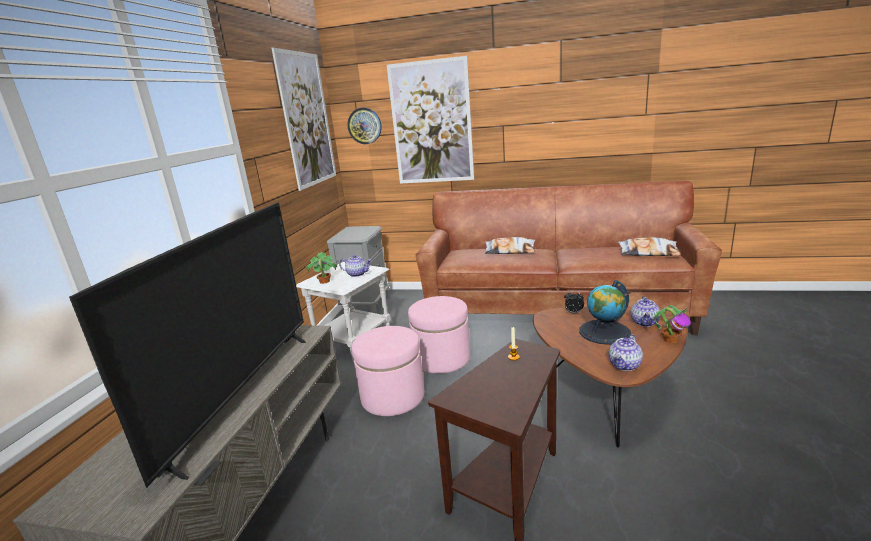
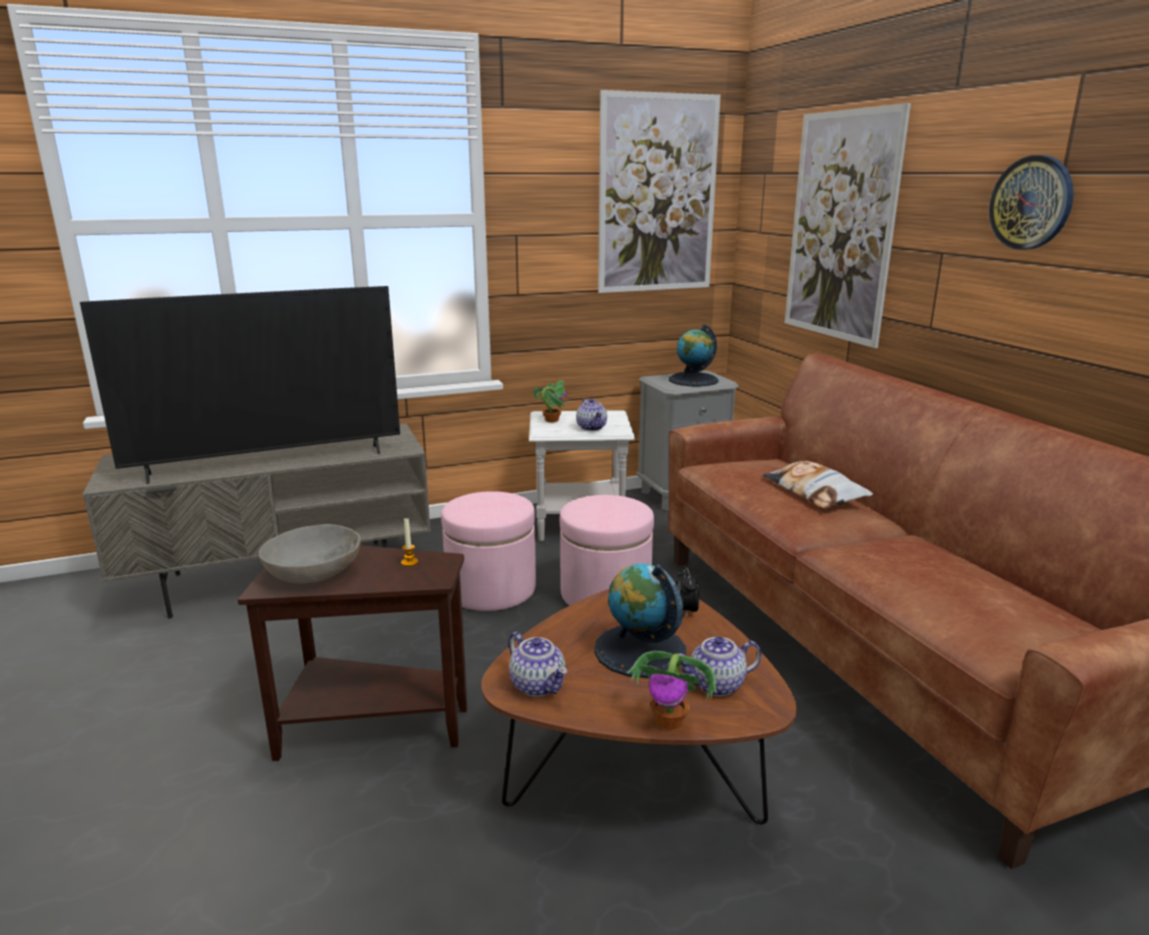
camera: 55 degrees right, 0 degrees up
wall clock [347,108,382,144] -> wall clock moved to [989,155,1074,250]
teapot [609,334,643,371] -> teapot turned 135 degrees counterclockwise [509,632,567,696]
pillow [618,238,682,256] -> none
none -> grey bowl [258,524,361,583]
none -> globe [669,324,719,387]

